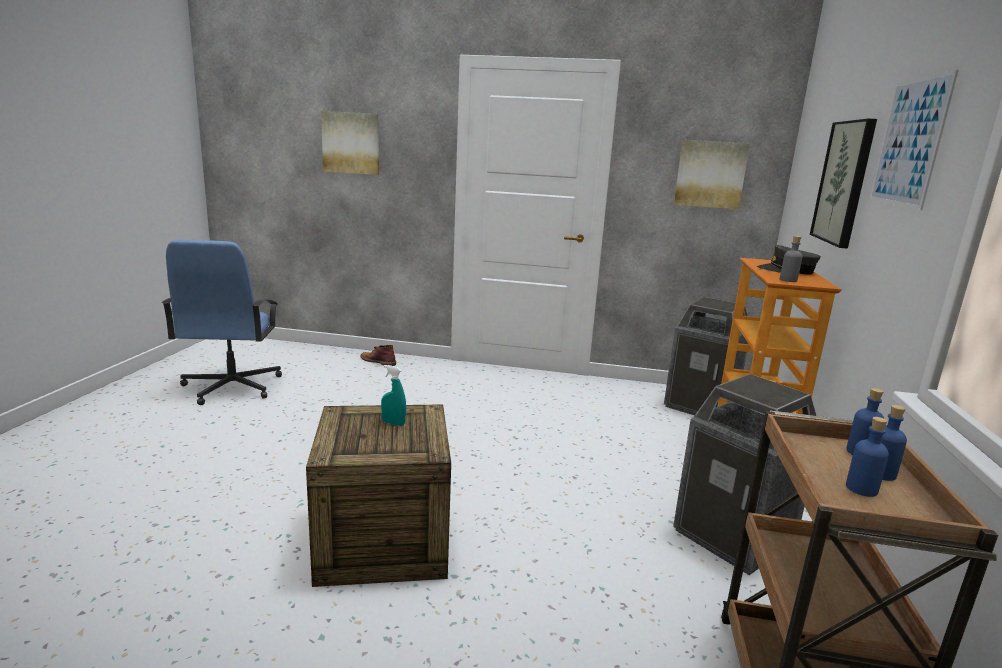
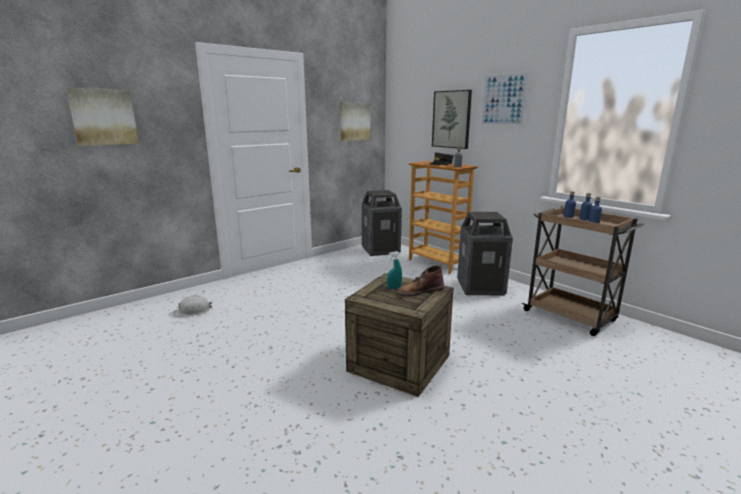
camera: 50 degrees left, 0 degrees up
blue office chair [162,240,282,405] -> none
brown boot [360,345,396,366] -> brown boot moved to [397,266,444,296]
none -> white hard hat [173,295,212,317]

